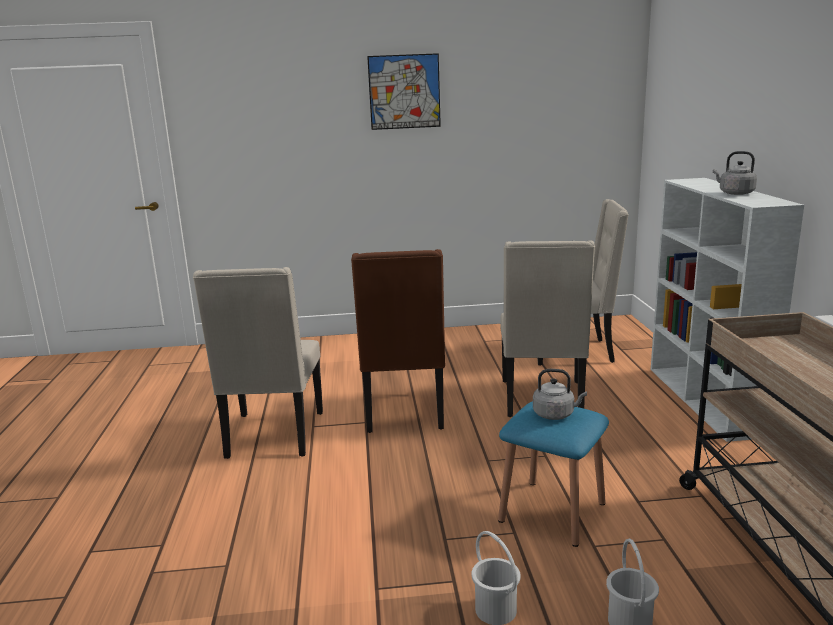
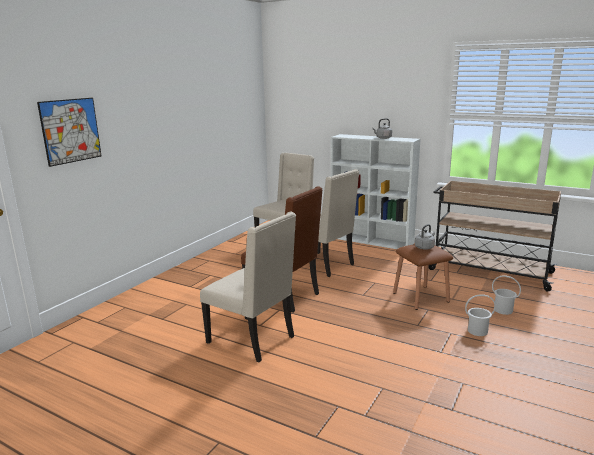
camera: 55 degrees left, 0 degrees up
picture [367,53,441,130] -> picture moved to [37,98,102,167]
blue stool [498,401,609,547] -> brown stool [393,244,453,310]

